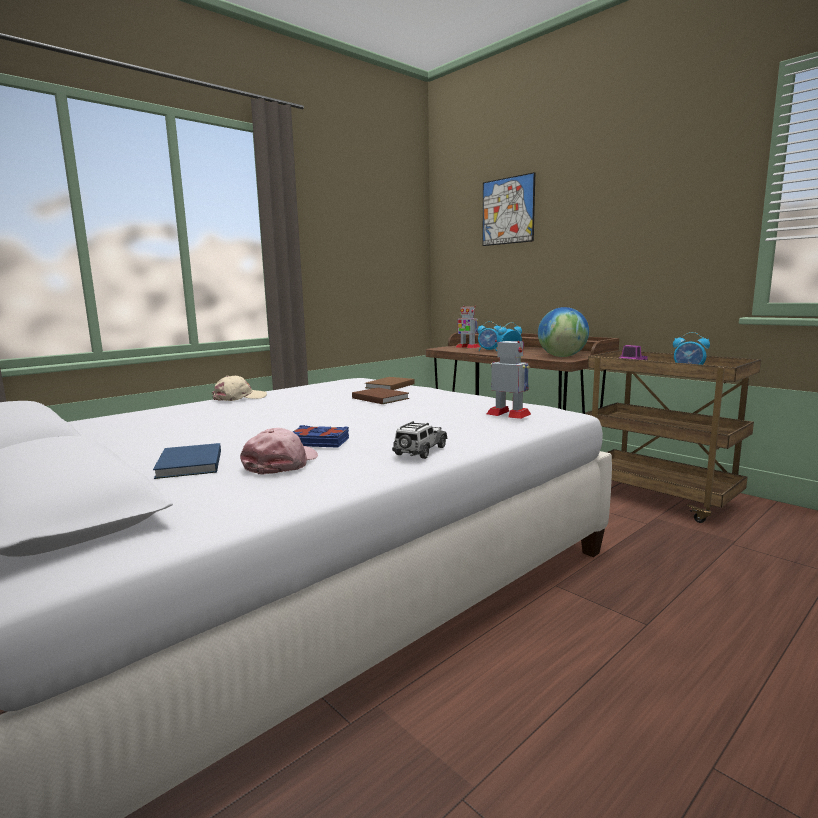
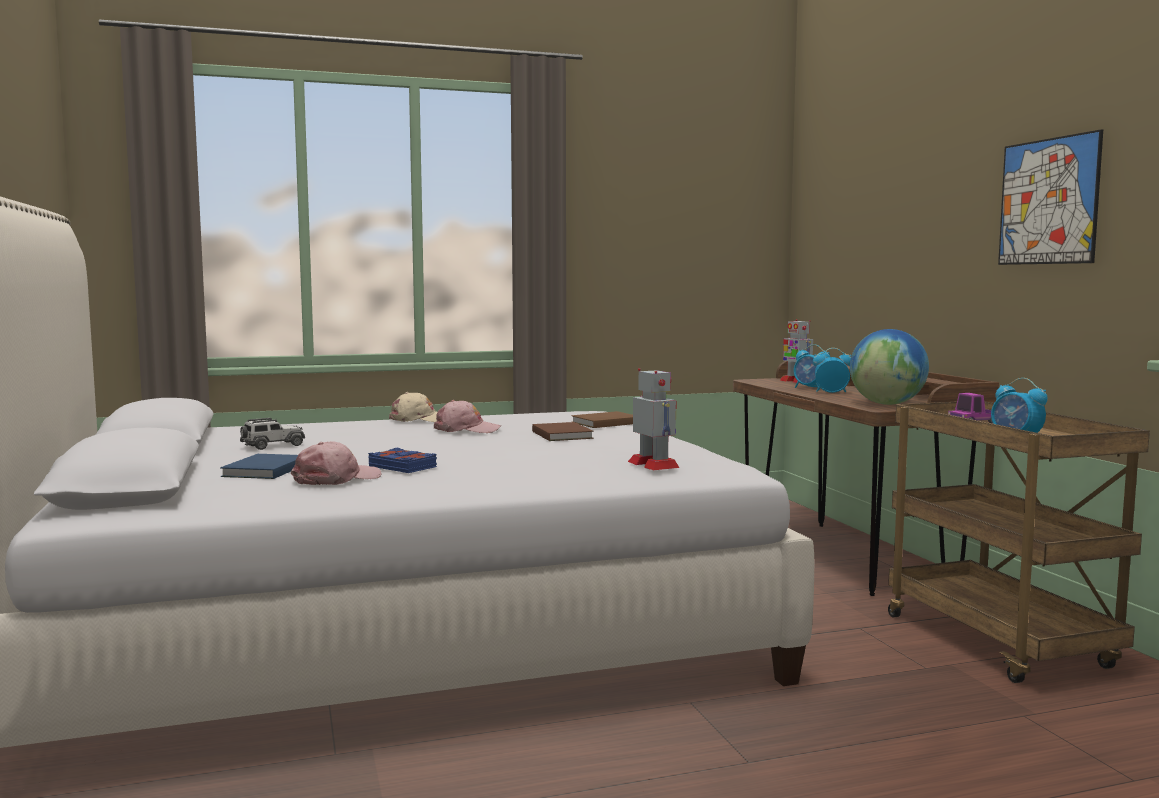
camera: 25 degrees right, 5 degrees down
toy car [392,421,448,459] -> toy car moved to [240,418,305,450]
picture [482,172,535,246] -> picture moved to [998,129,1103,265]
none -> pink cap [434,400,501,433]

